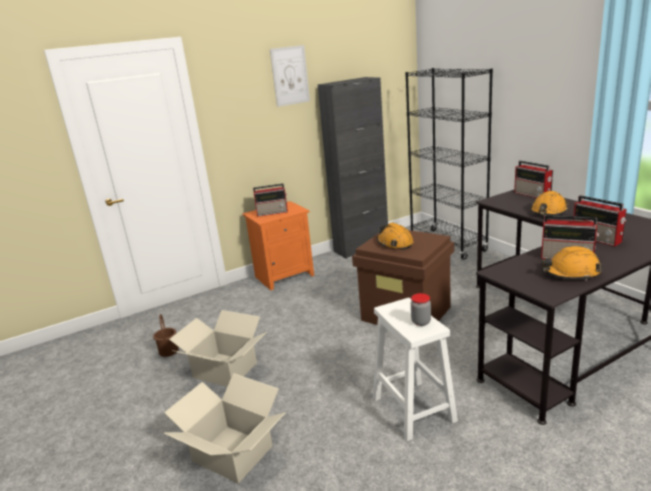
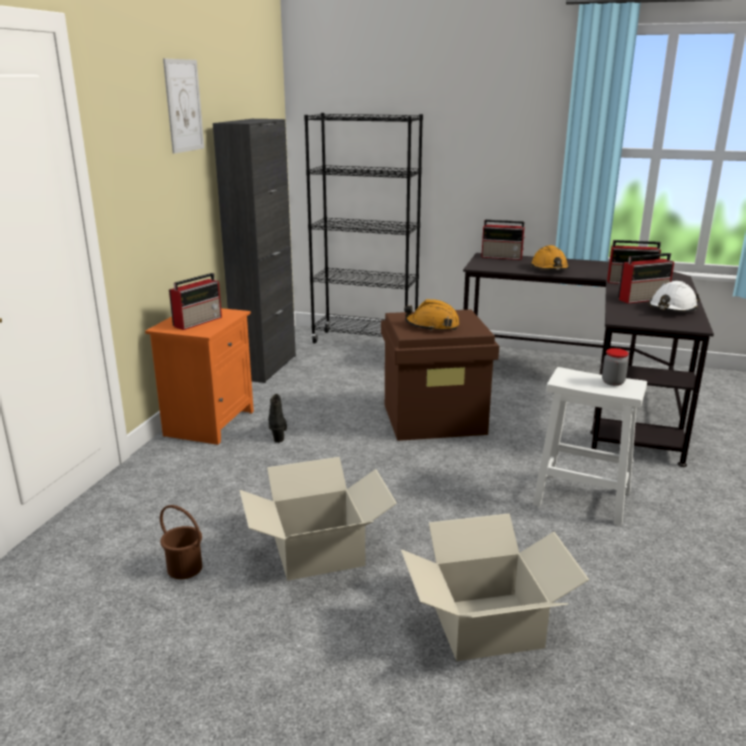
camera: 45 degrees left, 0 degrees up
orange hard hat [542,246,603,280] -> white hard hat [649,281,700,312]
none -> black boot [268,394,287,443]

